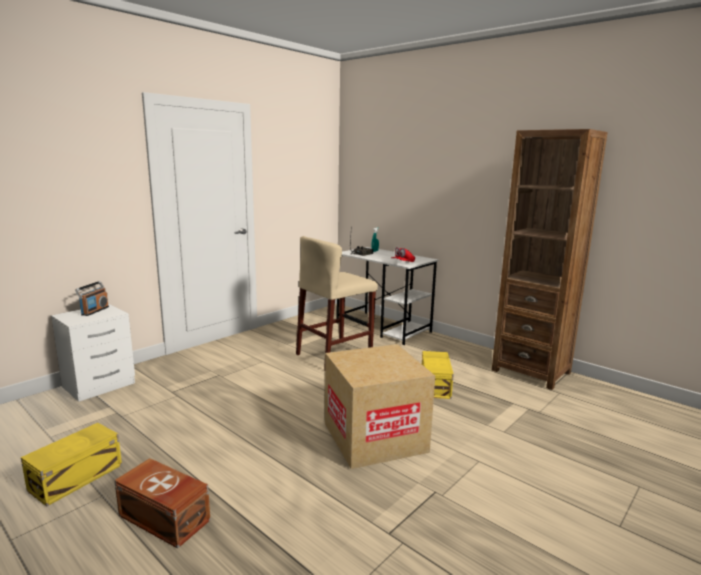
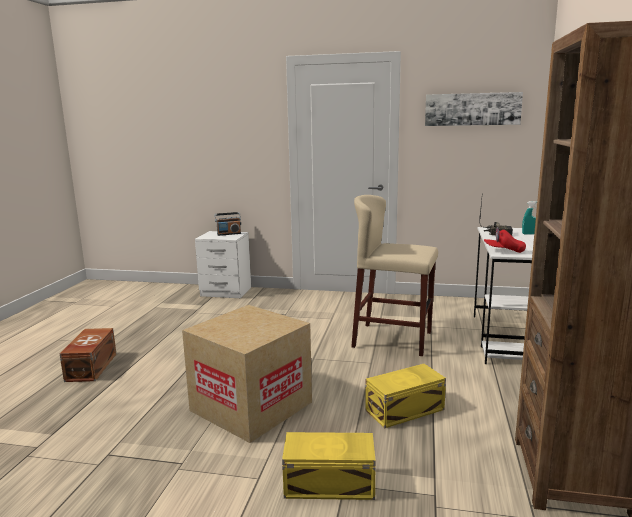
camera: 60 degrees right, 0 degrees up
yellow storage box [21,423,122,506] -> yellow storage box moved to [282,432,376,500]
none -> picture [425,92,523,126]

